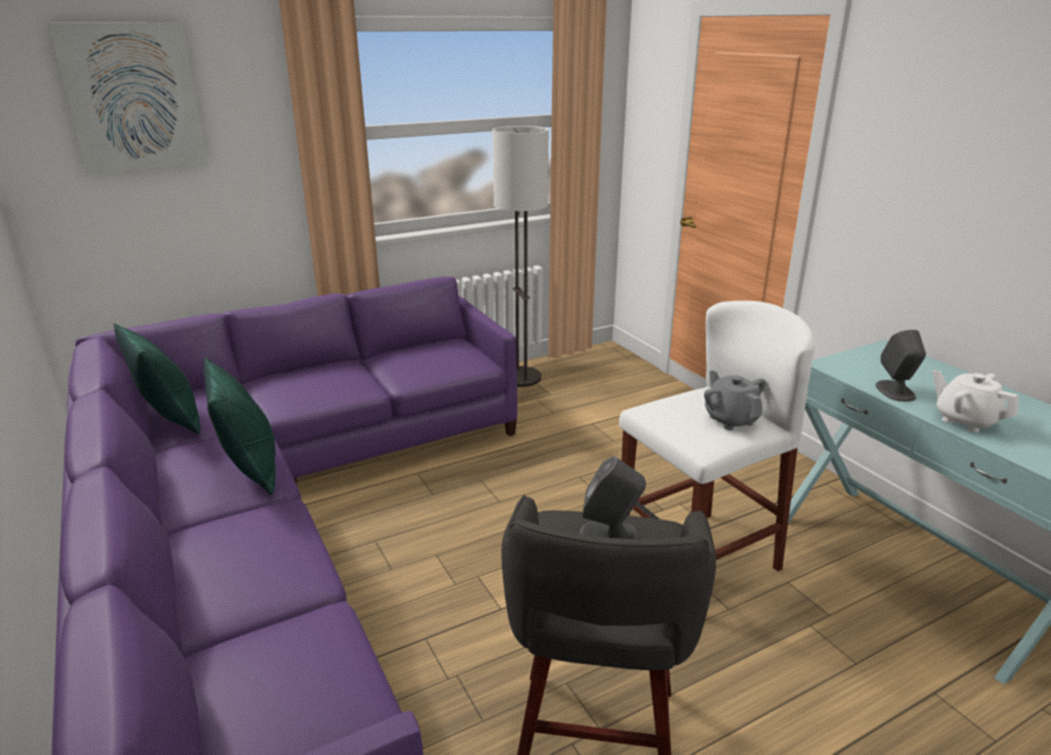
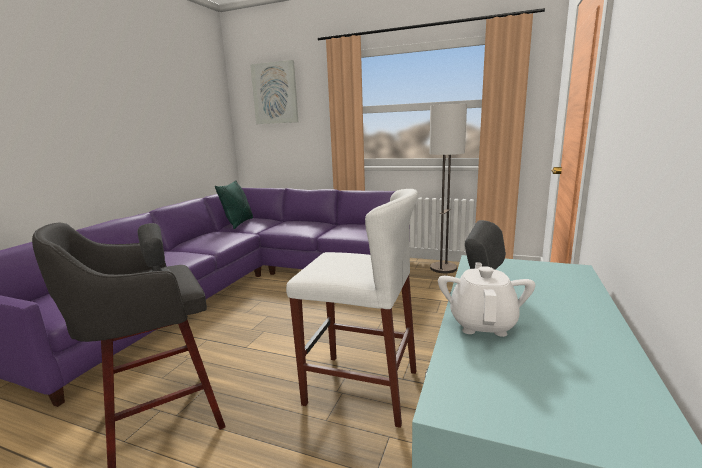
camera: 50 degrees right, 10 degrees down
green pillow [204,357,276,495] -> none
grey teapot [704,370,766,430] -> none

